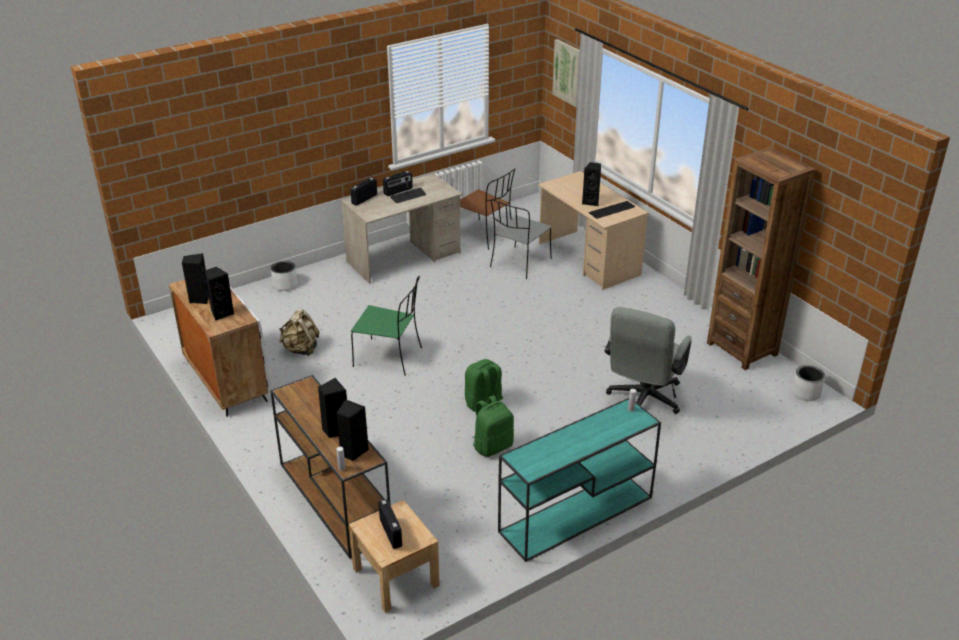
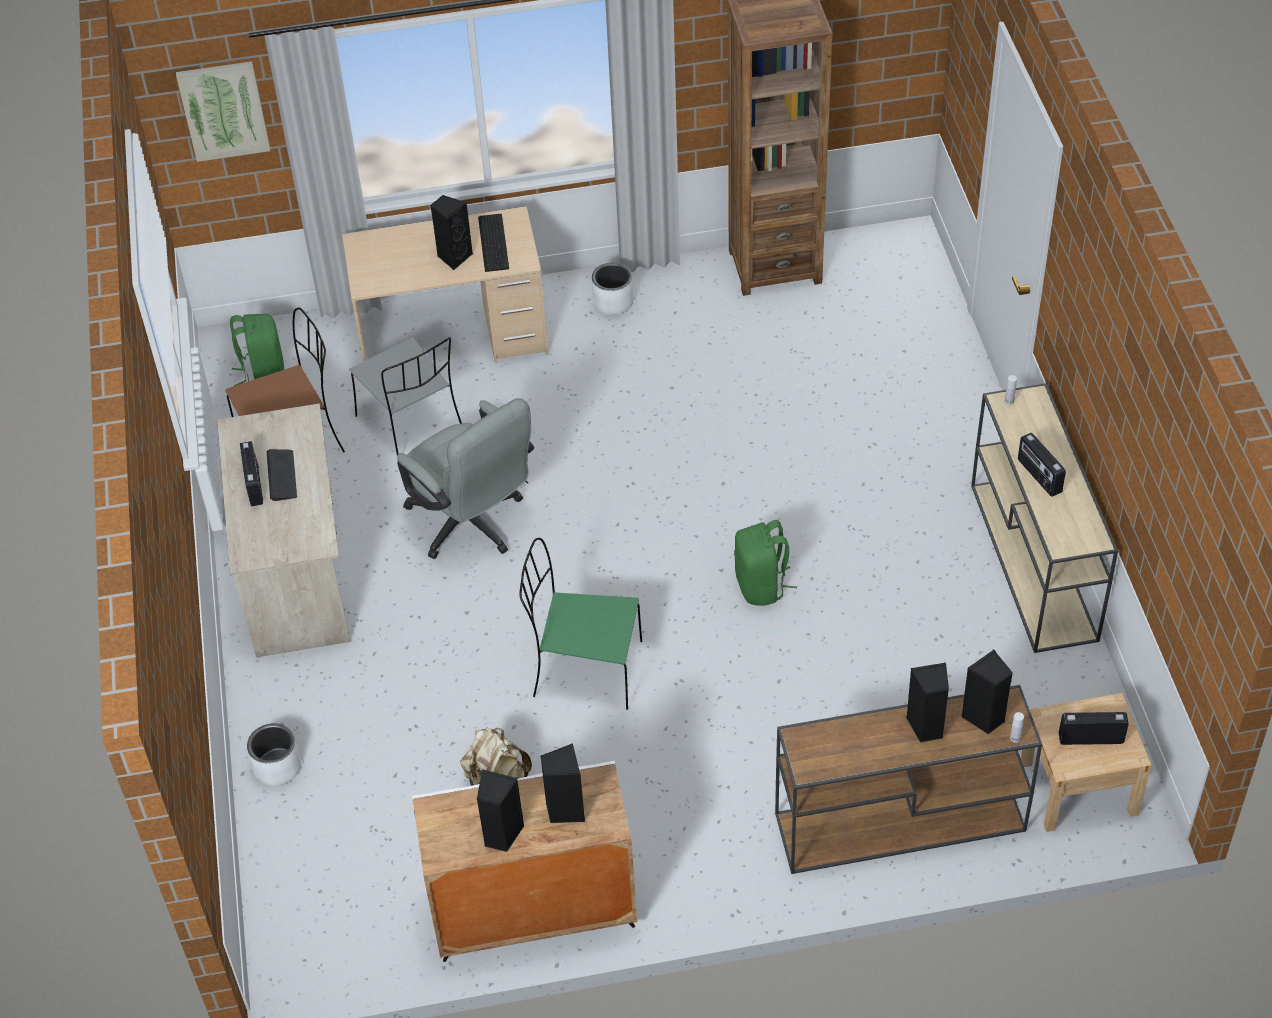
camera: 65 degrees left, 15 degrees up
radio [350,177,377,206] -> radio moved to [1018,433,1066,497]
green chair [351,276,422,376] -> green chair turned 120 degrees counterclockwise [519,538,642,710]
green backpack [473,395,514,457] -> green backpack moved to [230,314,284,386]
turquoise console table [498,398,661,562] -> beige console table [971,383,1118,653]
grey office chair [605,307,692,414] -> grey office chair moved to [397,398,534,559]
white planter [792,365,825,401] -> white planter moved to [592,263,634,315]

